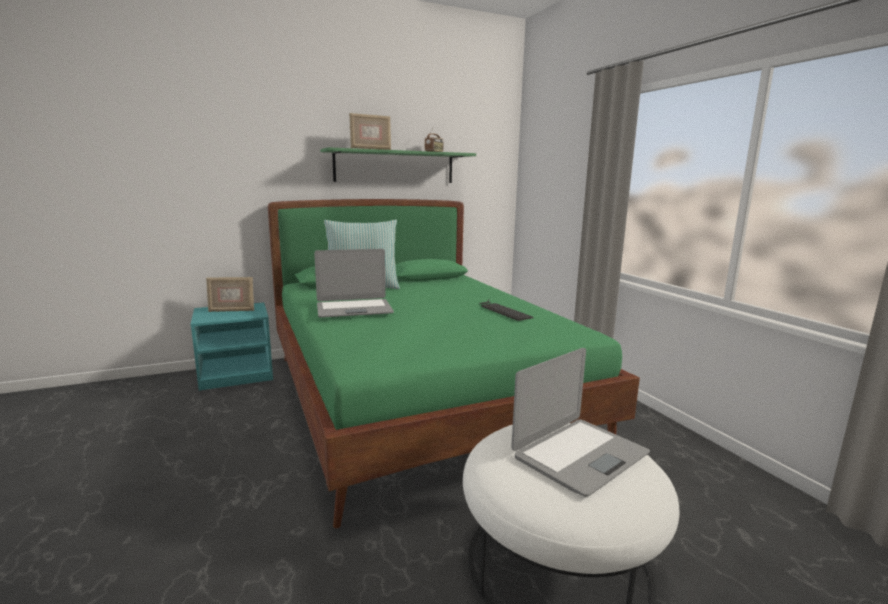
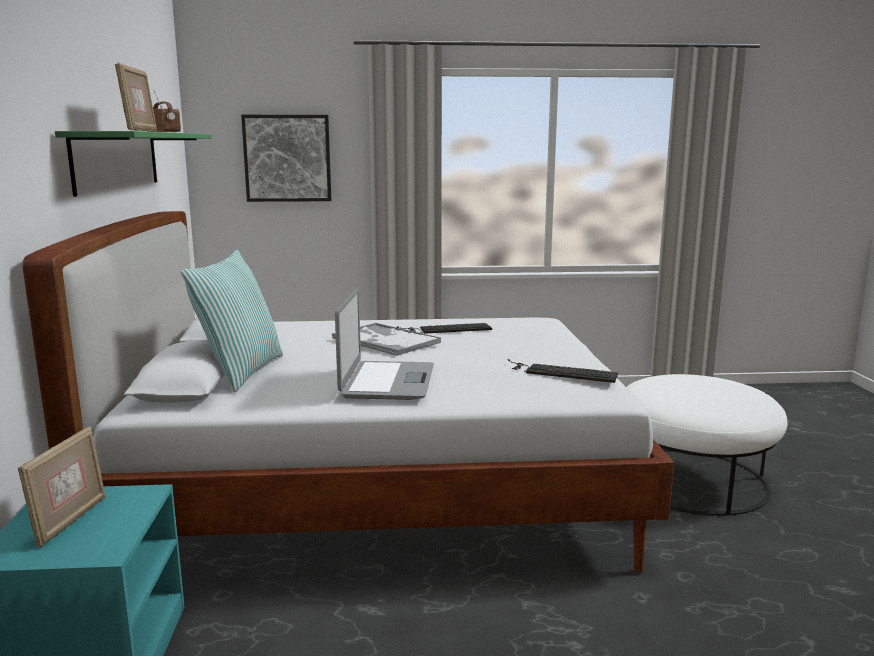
camera: 70 degrees left, 0 degrees up
green bed [268,199,640,529] -> white bed [22,211,674,573]
laptop [511,348,650,497] -> none
none -> picture [241,115,332,202]
none -> tray [332,323,441,356]
none -> keyboard [508,359,618,383]

